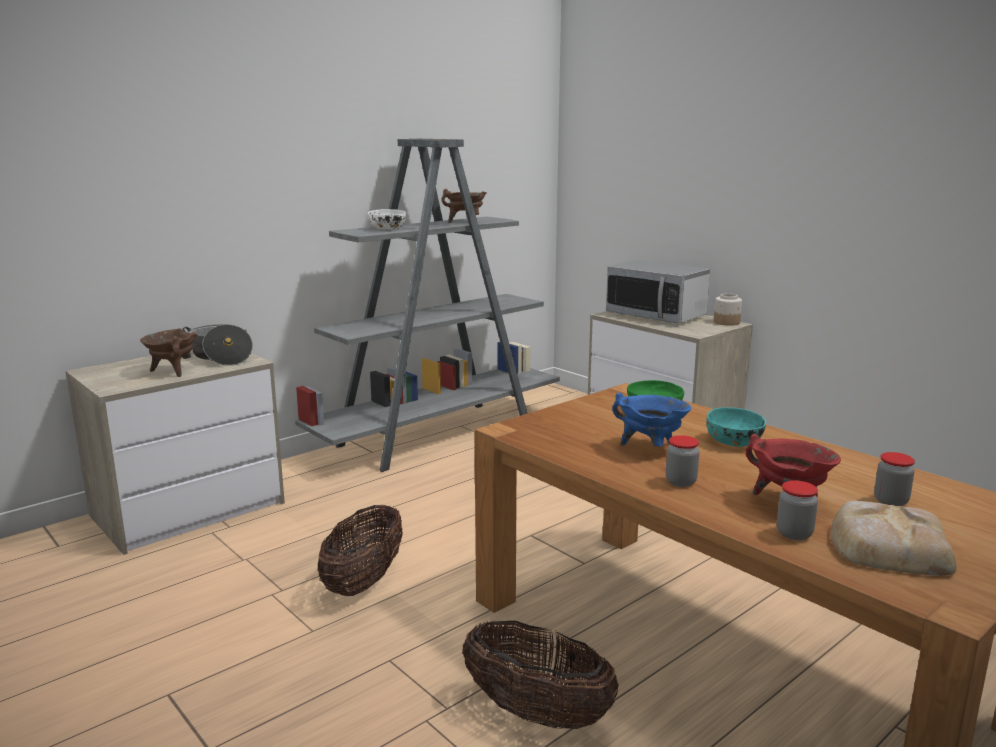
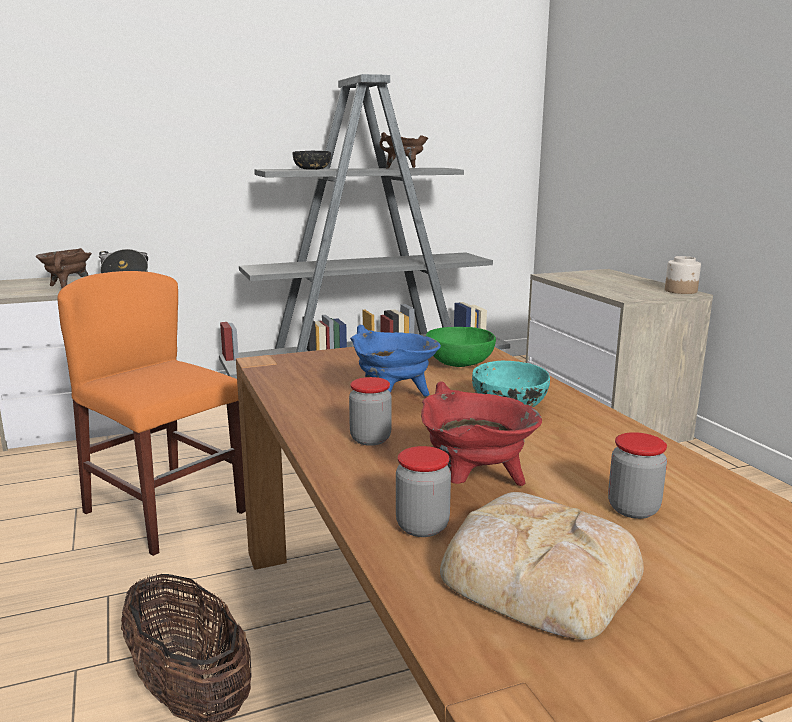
camera: 20 degrees right, 0 degrees up
basket [318,505,403,596] -> orange chair [57,271,246,556]
white bowl [368,209,406,230] -> black bowl [292,151,331,170]
microwave [606,260,710,324] -> none

